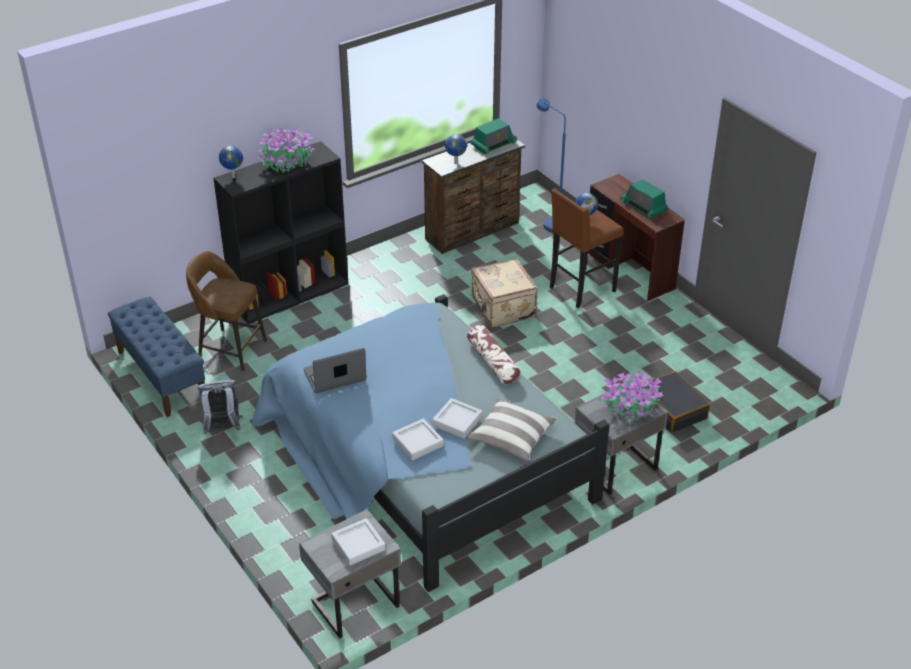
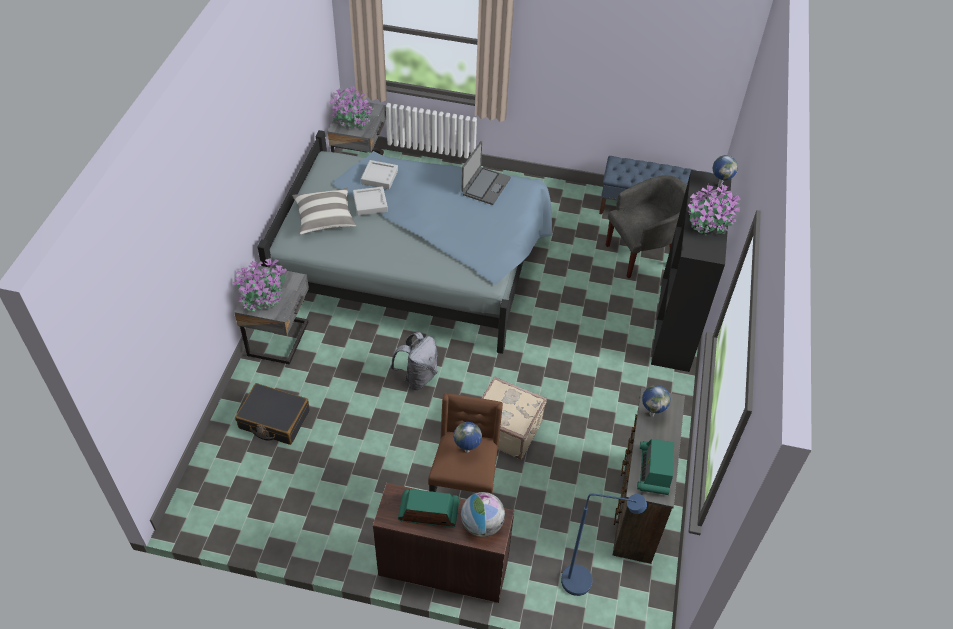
camera: 135 degrees right, 10 degrees up
brown stool [186,251,267,371] -> grey armchair [606,175,687,278]
grey backpack [198,379,243,434] -> grey backpack moved to [390,332,438,390]
grey tray [331,518,385,565] -> potted plant [330,86,374,129]
pillow [467,325,521,384] -> none
none -> globe [461,492,505,537]

